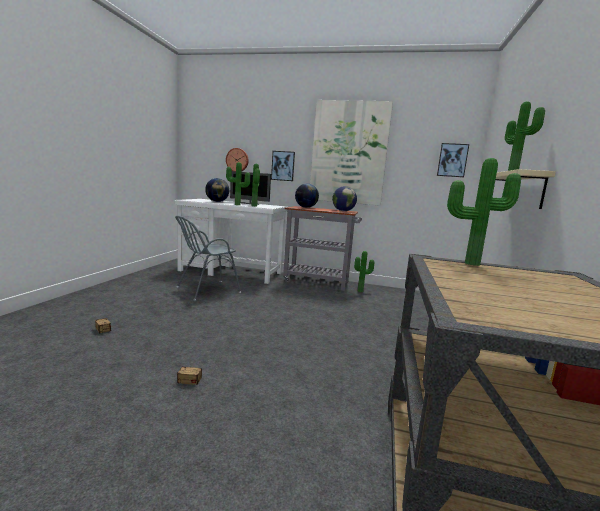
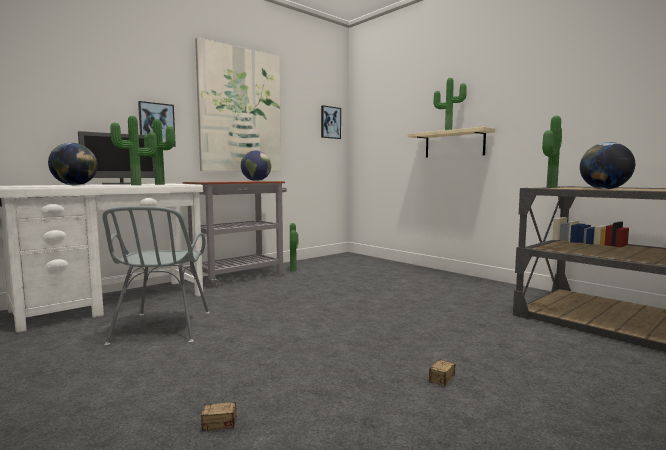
camera: 55 degrees left, 5 degrees down
wall clock [226,148,249,171] -> none
globe [295,184,319,208] -> globe moved to [580,142,635,189]

